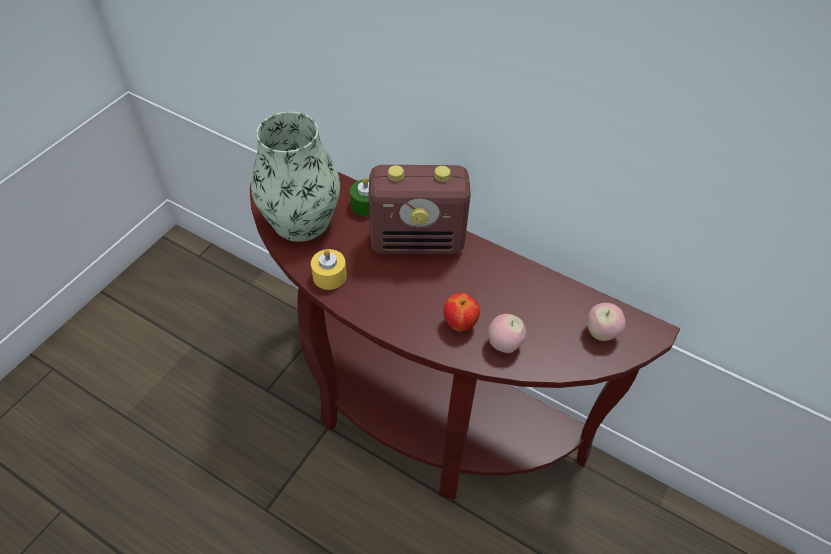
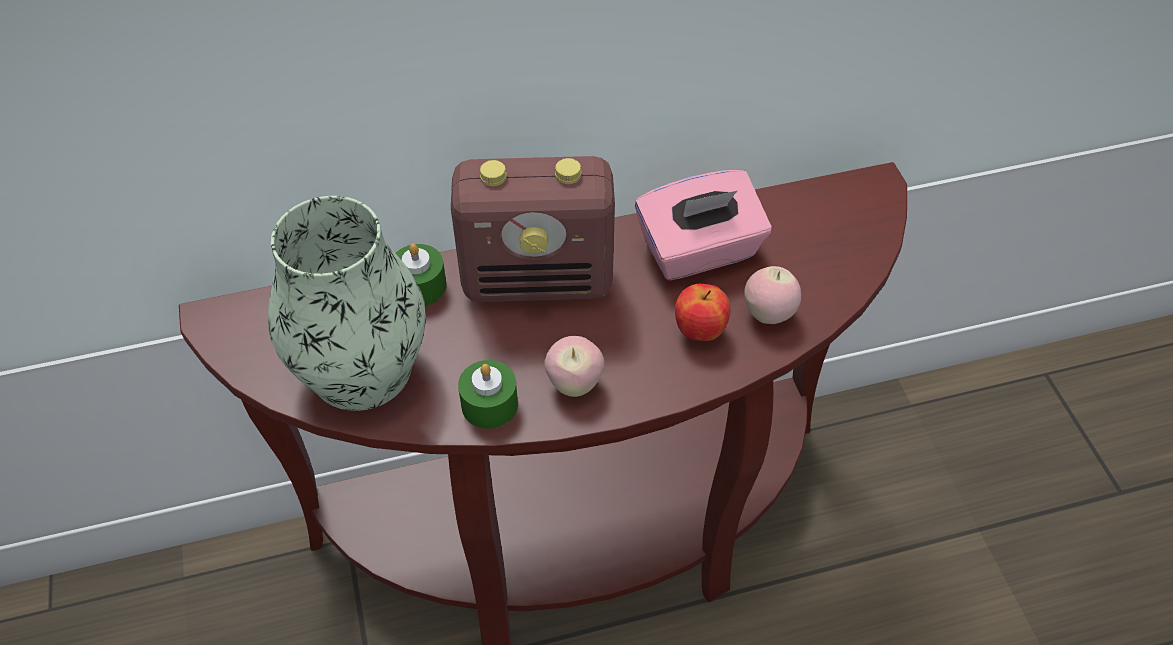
camera: 45 degrees left, 0 degrees up
yellow candle [311,249,347,290] -> green candle [458,360,518,429]
radio [369,165,471,254] -> radio turned 45 degrees clockwise [451,156,615,302]
apple [587,303,626,341] -> apple moved to [544,336,604,397]
none -> pink tissue box [635,170,772,280]

